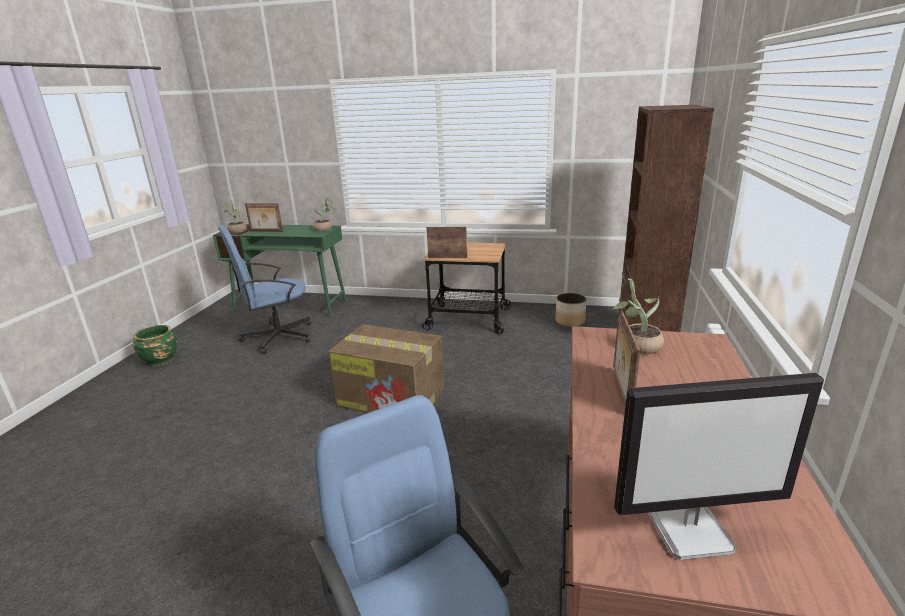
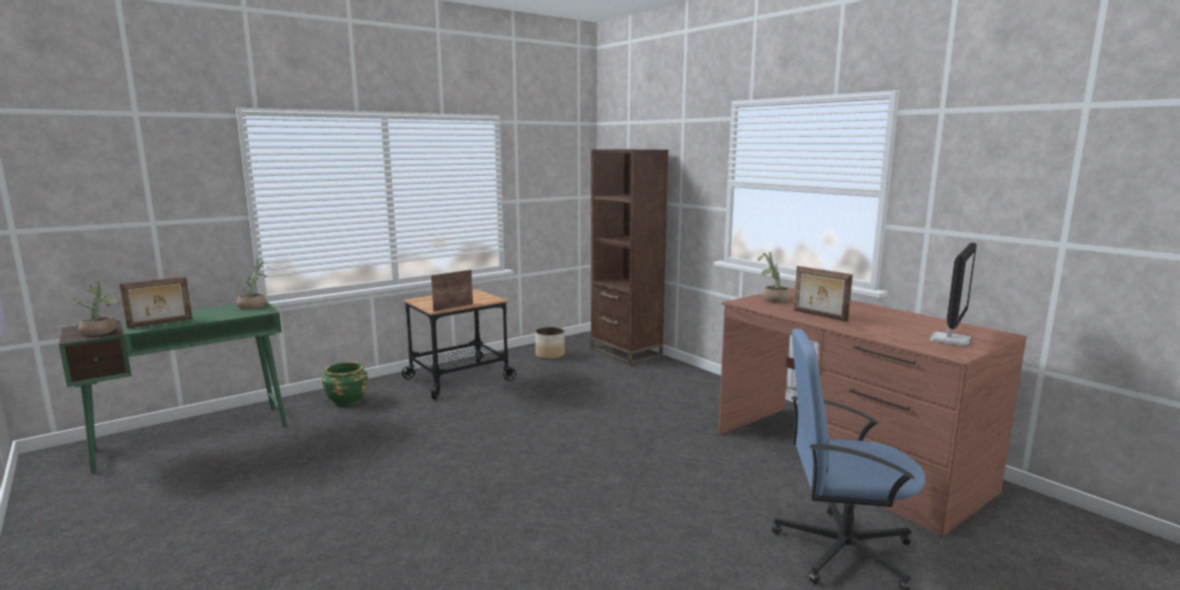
camera: 50 degrees left, 10 degrees down
green planter [133,325,178,366] -> green planter moved to [322,362,368,407]
blue office chair [218,225,311,354] -> none
cardboard box [328,324,444,413] -> none

